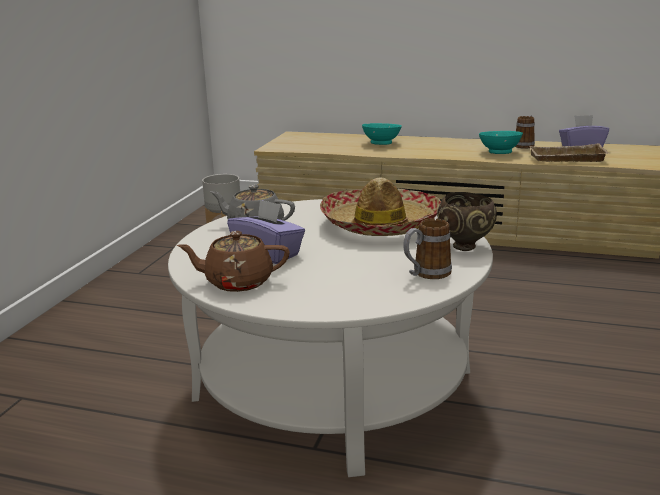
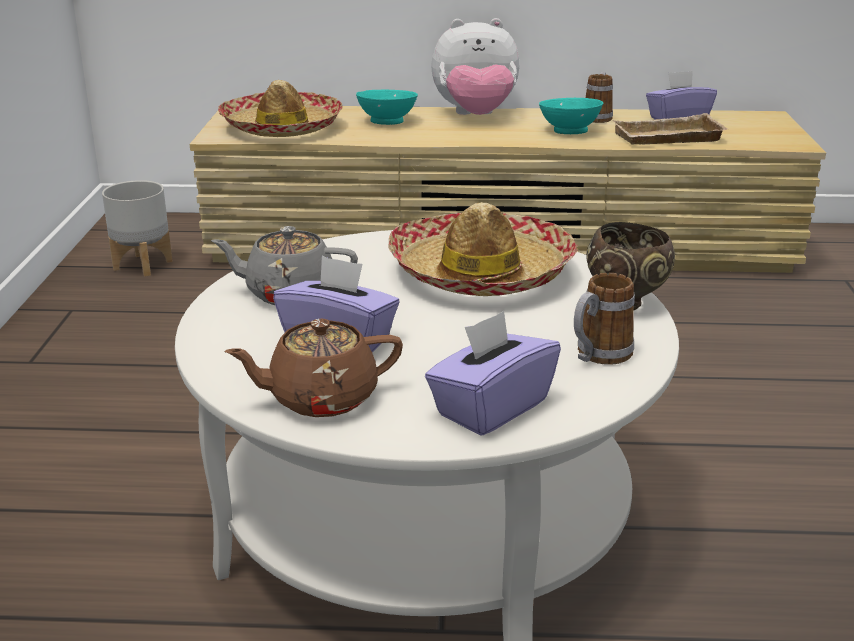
camera: 15 degrees left, 5 degrees up
none -> hat [218,80,343,137]
none -> purple tissue box [425,311,561,436]
none -> plush toy [431,18,519,115]

